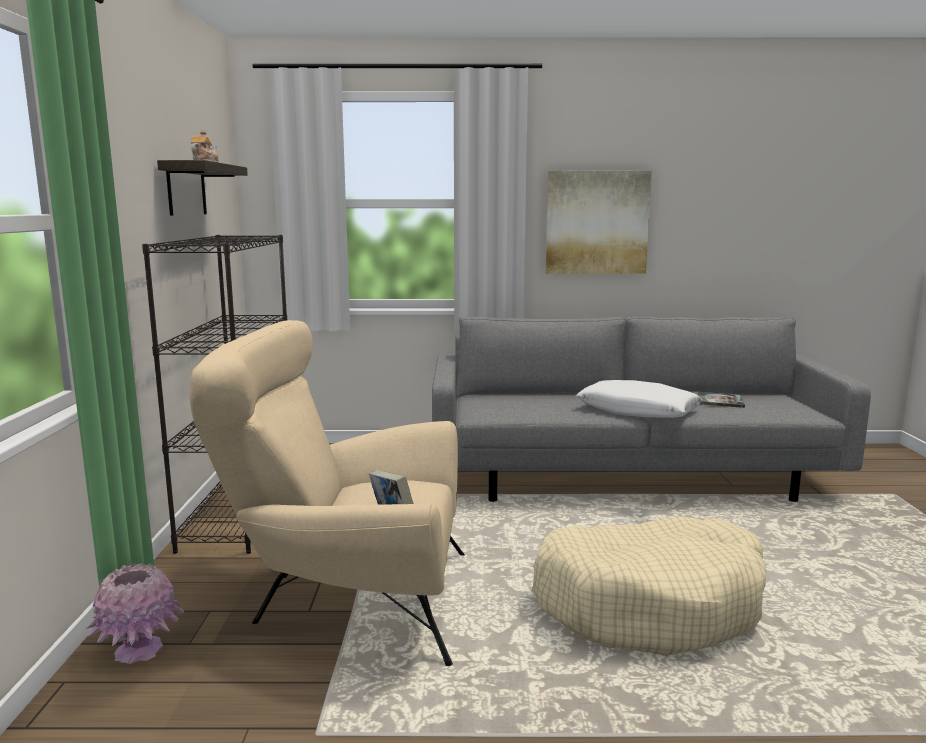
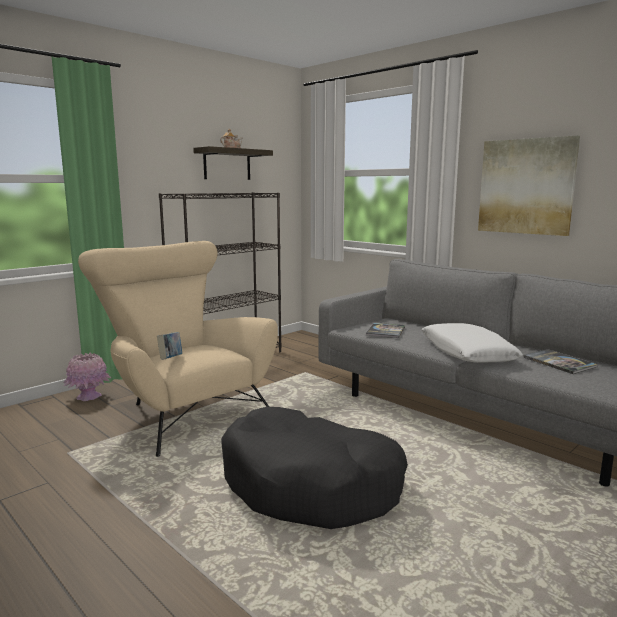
camera: 45 degrees right, 0 degrees up
beige dog bed [532,516,766,656] -> black dog bed [221,407,408,529]
none -> book [366,323,405,338]

